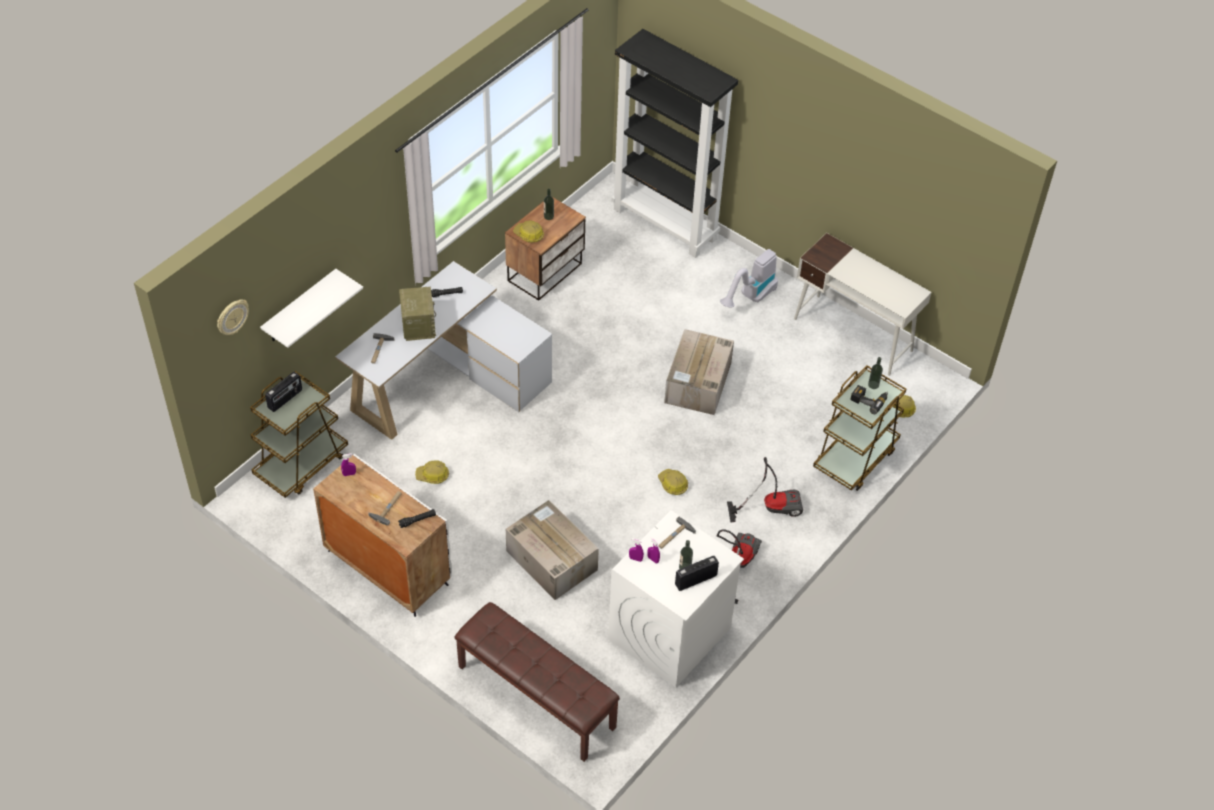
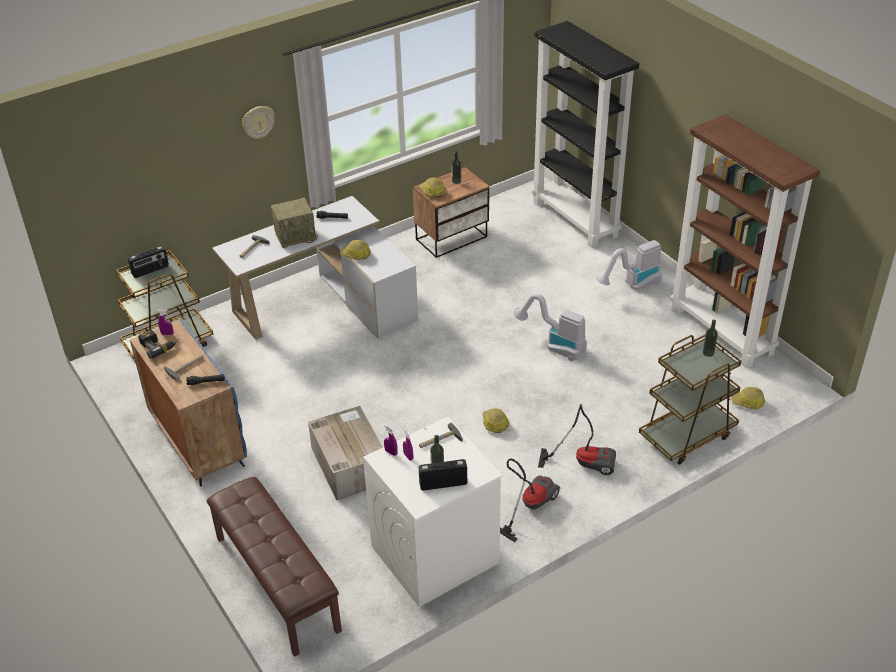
camera: 20 degrees right, 10 degrees down
wall clock [217,299,249,335] -> wall clock moved to [242,106,275,139]
white shelf [260,269,363,348] -> none
white cabinet [313,454,452,617] -> blue cabinet [130,319,247,487]
radio [399,287,436,341] -> radio turned 60 degrees clockwise [271,198,318,248]
hard hat [415,461,449,484] -> hard hat moved to [340,240,371,260]
cardboard box [664,329,734,415] -> vacuum cleaner [514,293,587,361]
white desk [794,233,931,376] -> brown bookcase [670,114,820,368]
power drill [850,385,888,414] -> power drill moved to [138,330,177,359]

